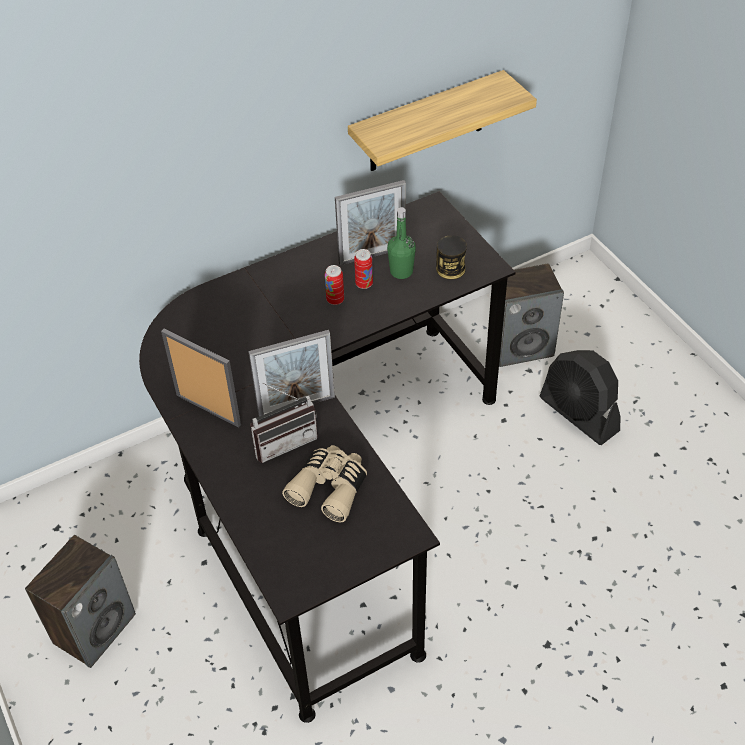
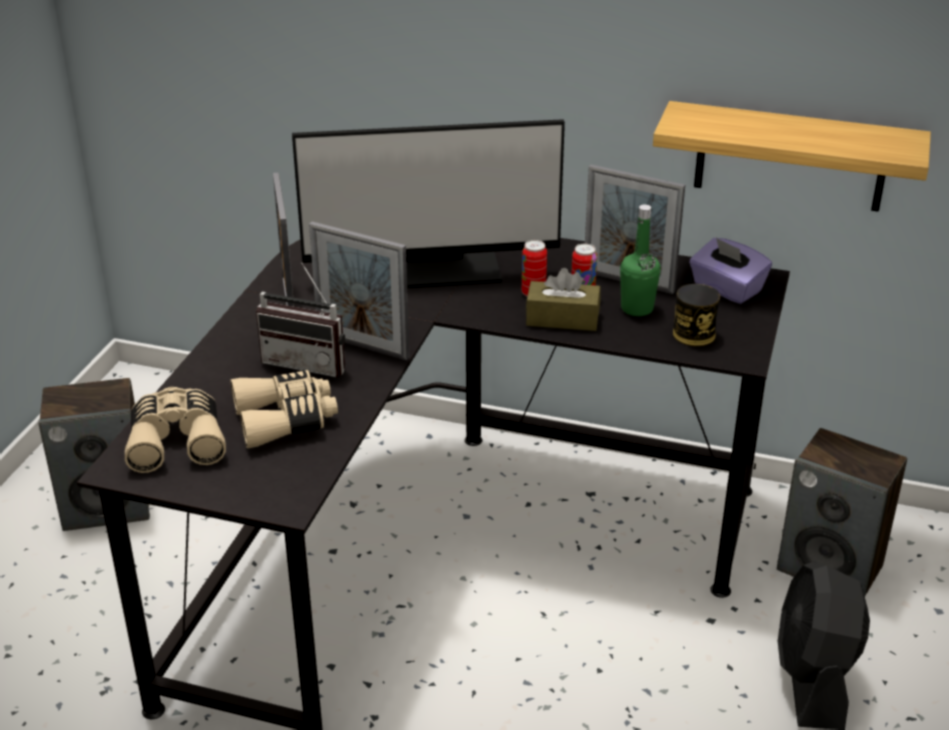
camera: 45 degrees right, 15 degrees down
none -> beige binoculars [125,387,226,473]
none -> monitor [292,119,565,289]
none -> brown tissue box [526,268,600,331]
none -> purple tissue box [689,238,772,304]

